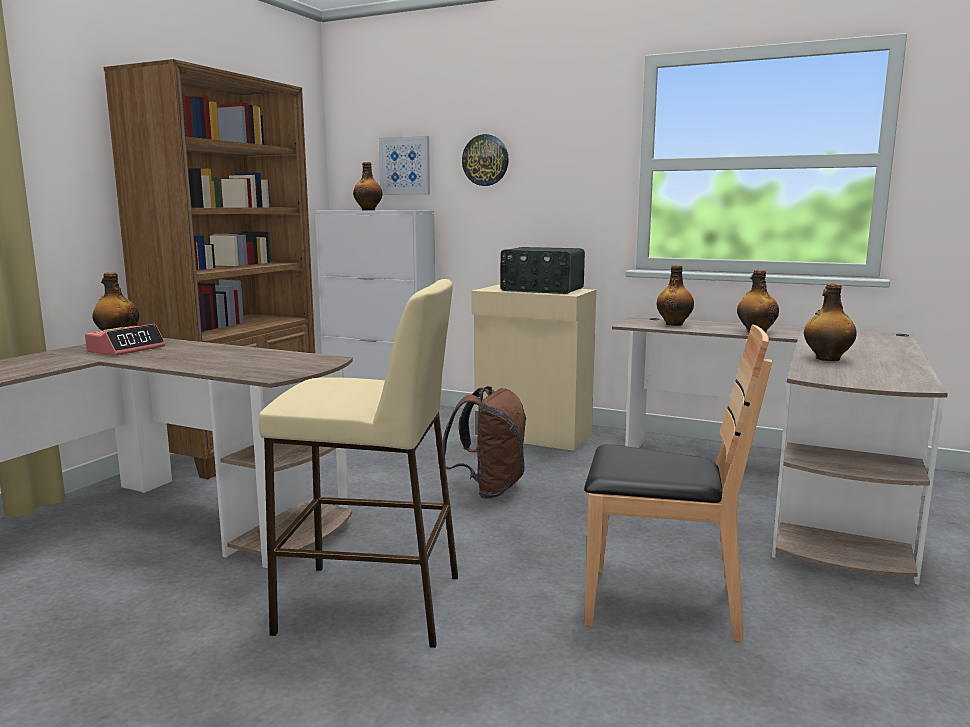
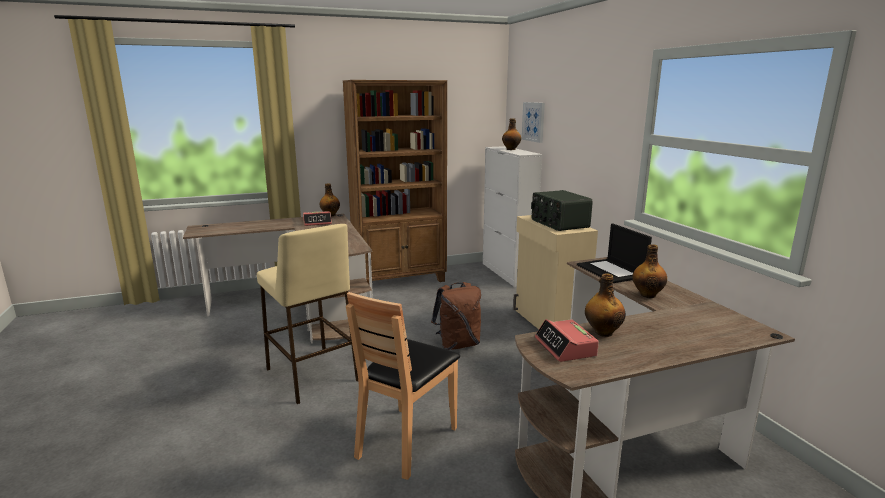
camera: 45 degrees right, 5 degrees up
wall clock [462,134,509,186] -> none
brown chair [584,324,772,642] -> brown chair turned 60 degrees clockwise [346,292,460,480]
bottle [657,265,694,326] -> laptop [577,223,652,283]
none -> alarm clock [535,319,599,362]

